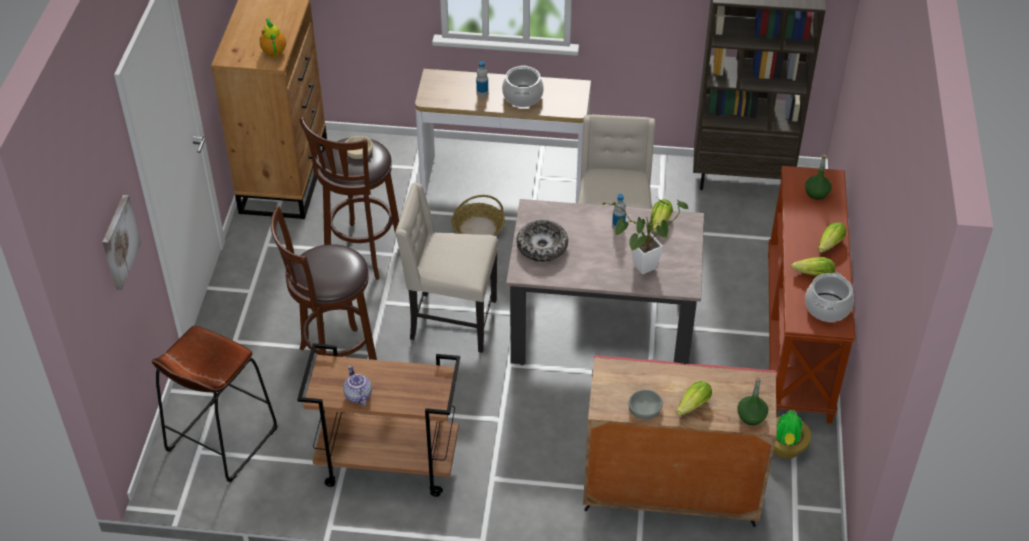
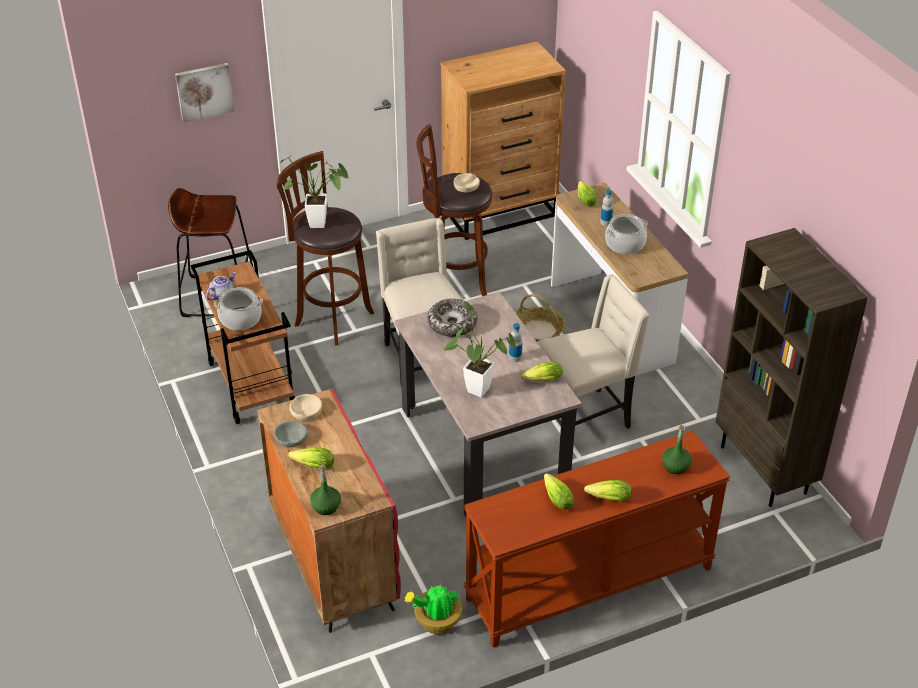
camera: 60 degrees right, 5 degrees down
teapot [260,19,286,57] -> none
cooking pot [805,272,854,322] -> cooking pot moved to [214,287,263,331]
none -> potted plant [280,155,349,228]
none -> beige bowl [289,394,322,421]
none -> lettuce [578,181,597,207]

